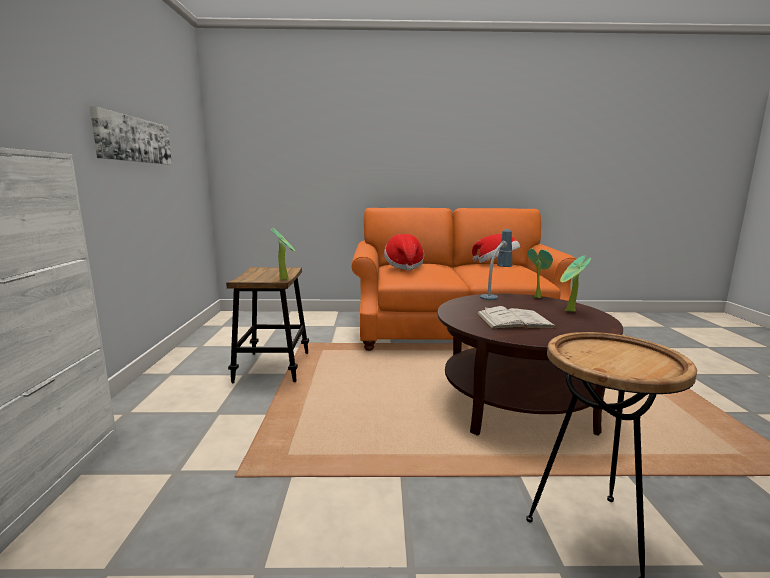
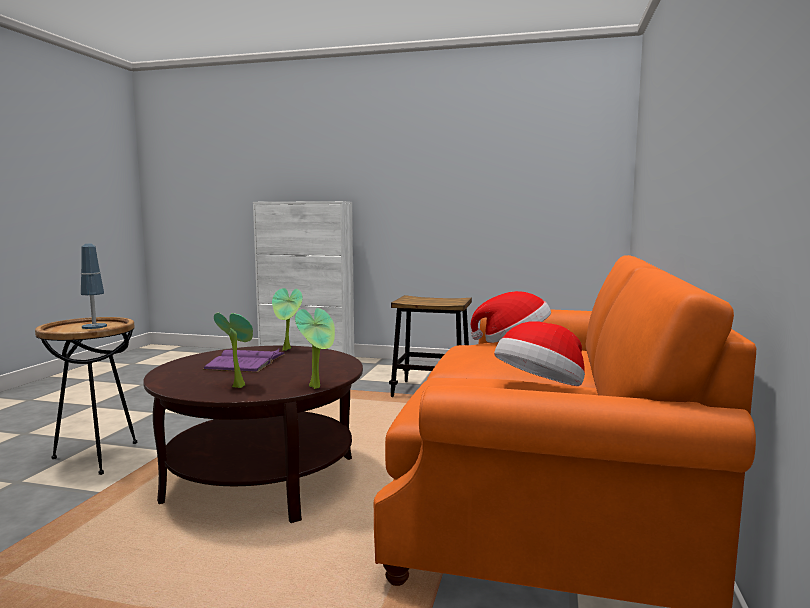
camera: 105 degrees right, 5 degrees down
picture [90,106,172,165] -> none
potted plant [271,228,295,280] -> potted plant moved to [272,288,303,351]
white book [476,306,557,329] -> purple book [203,348,285,373]
table lamp [480,229,512,300] -> table lamp moved to [81,244,107,329]

